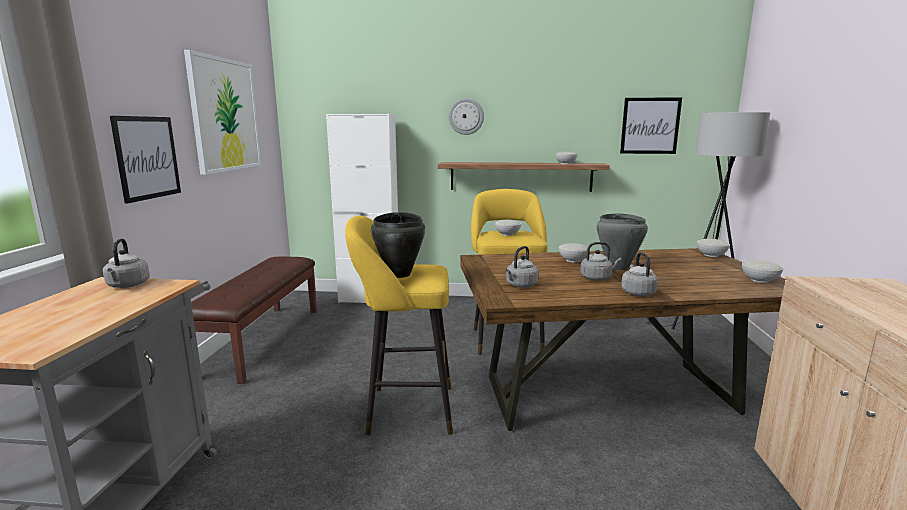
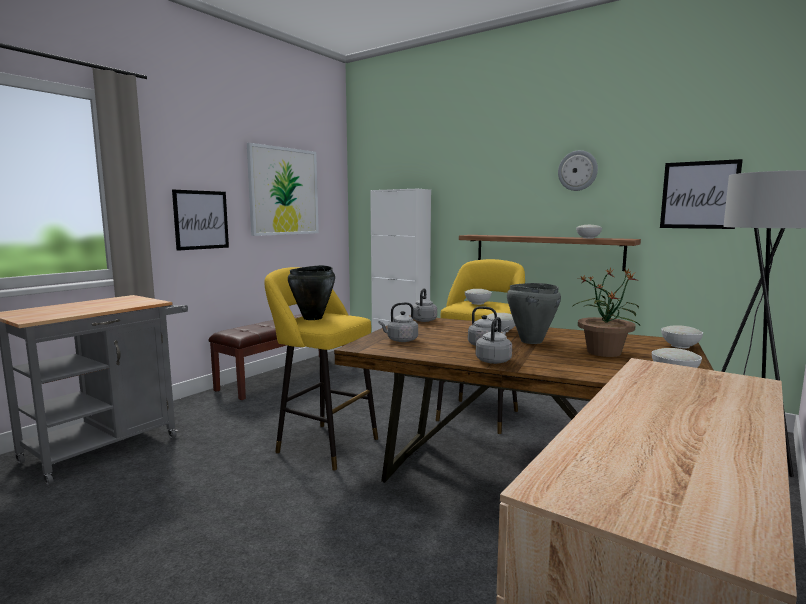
camera: 30 degrees right, 5 degrees down
grey kettle [103,238,150,288] -> grey kettle moved to [413,288,437,322]
wall clock [449,98,484,135] -> wall clock moved to [558,150,598,191]
none -> potted plant [571,267,640,357]

